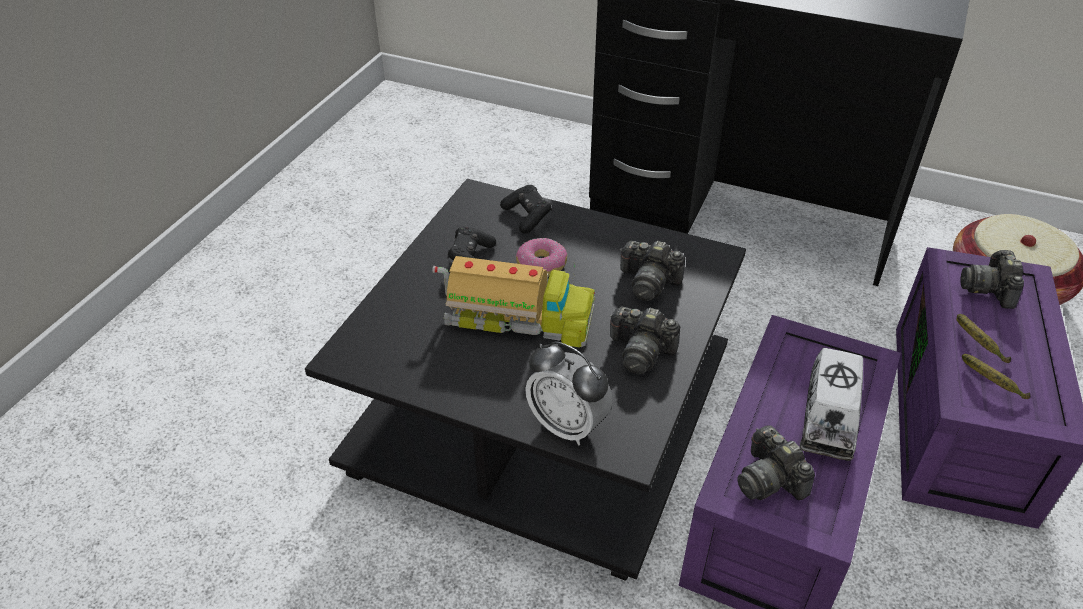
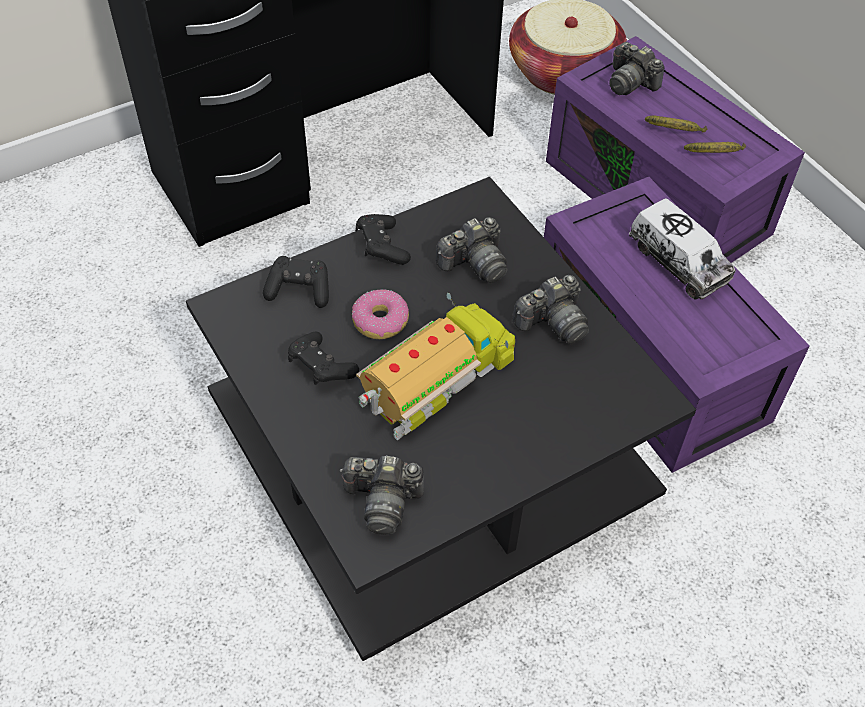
camera: 55 degrees left, 10 degrees up
alarm clock [525,341,612,446] -> none
camera [737,426,815,500] -> camera moved to [340,456,424,535]
none -> black game controller [355,214,411,265]

